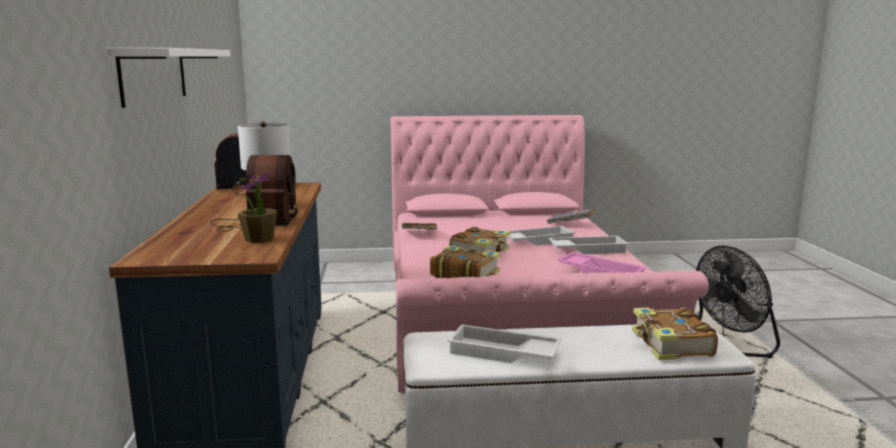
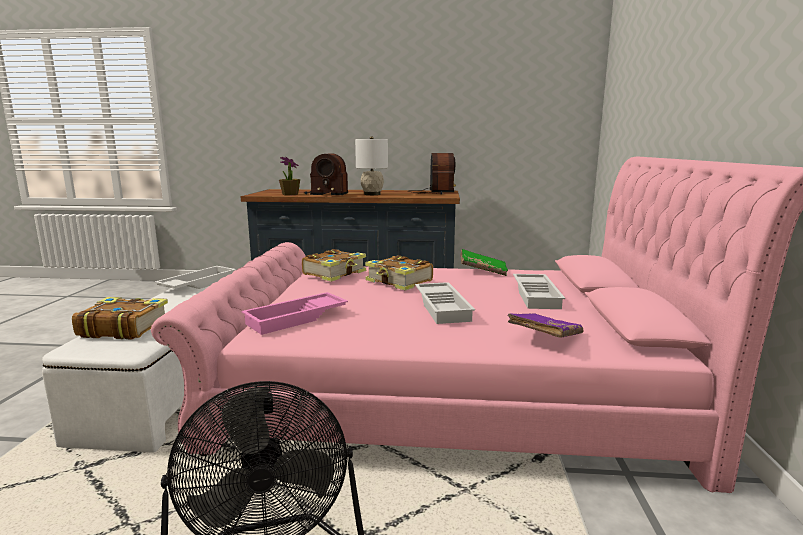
camera: 100 degrees right, 0 degrees up
white shelf [106,48,231,108] -> none
grey book [547,208,595,224] -> purple book [508,313,583,338]
white tray [549,236,628,254] -> white tray moved to [513,274,565,309]

